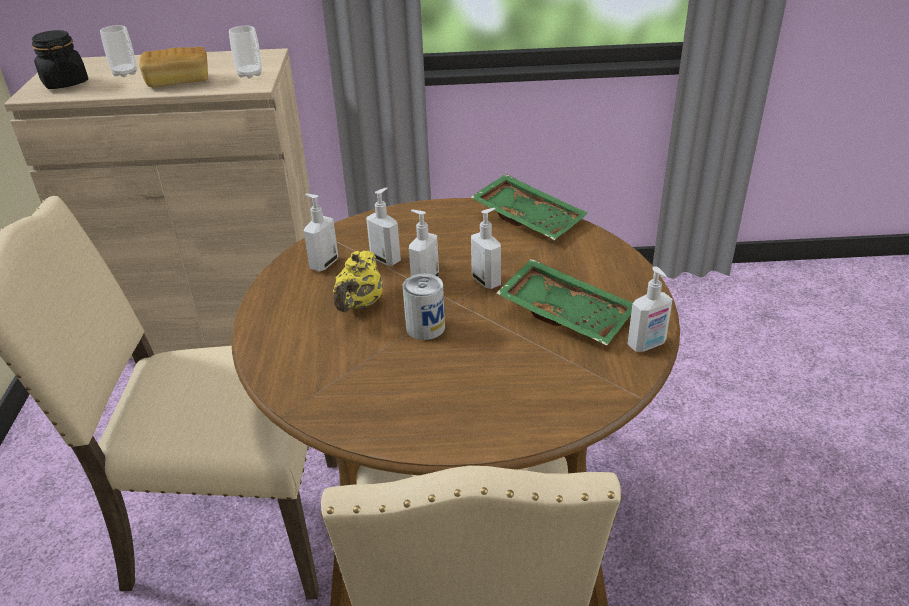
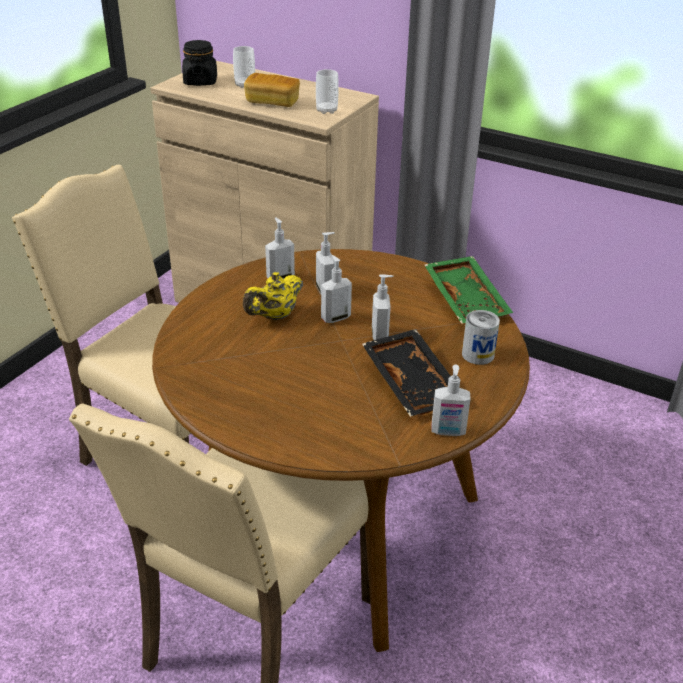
camera: 30 degrees right, 0 degrees up
can [403,274,445,340] -> can moved to [462,310,500,365]
green tray [496,259,633,345] -> black tray [362,329,450,417]

